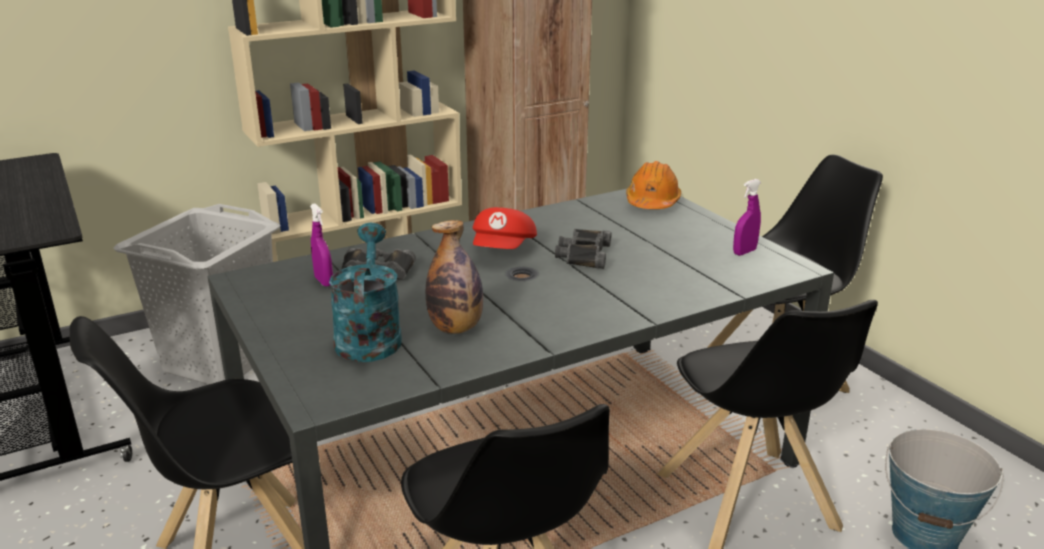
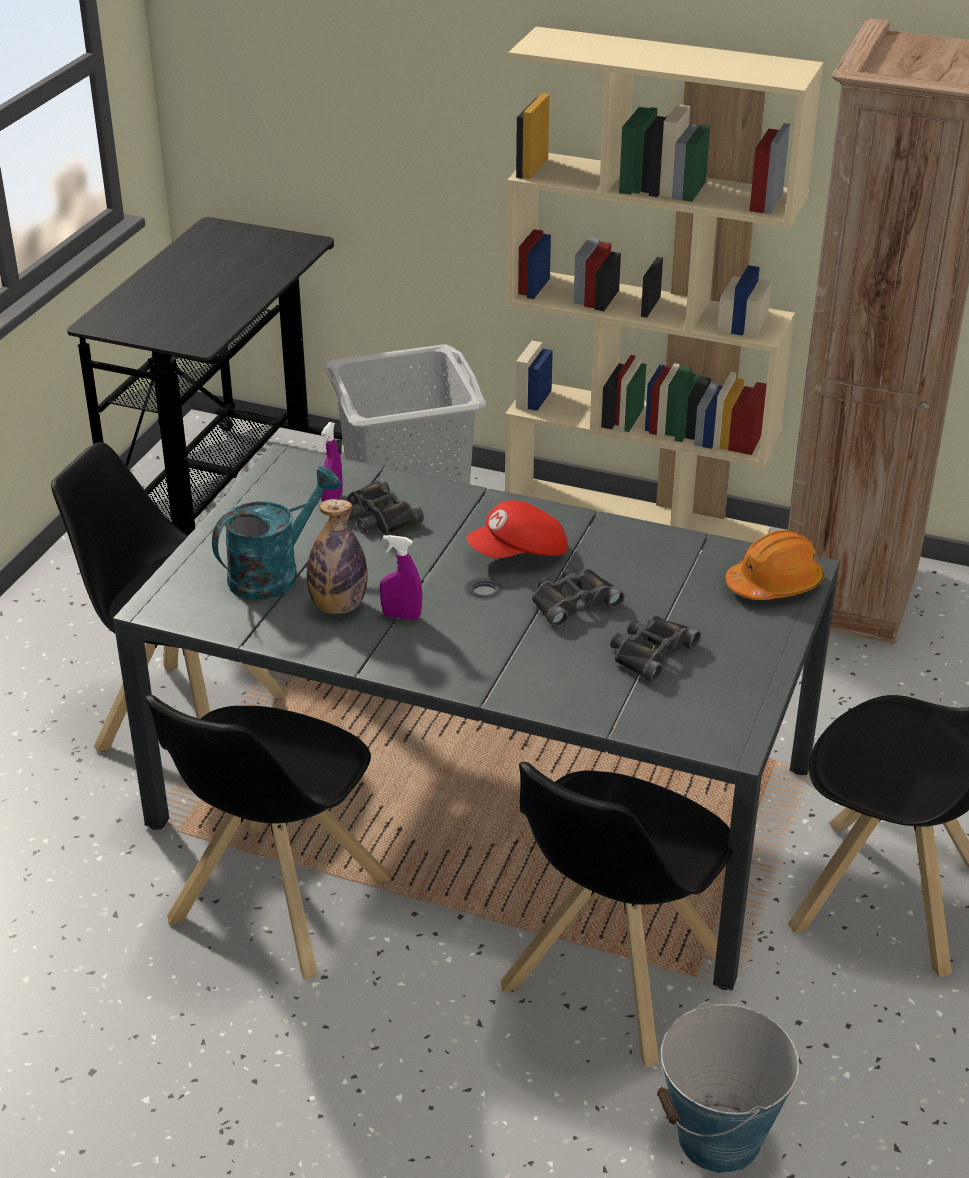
camera: 50 degrees right, 10 degrees up
purple spray bottle [733,179,761,256] -> purple spray bottle moved to [380,535,422,620]
none -> black binoculars [610,615,701,683]

